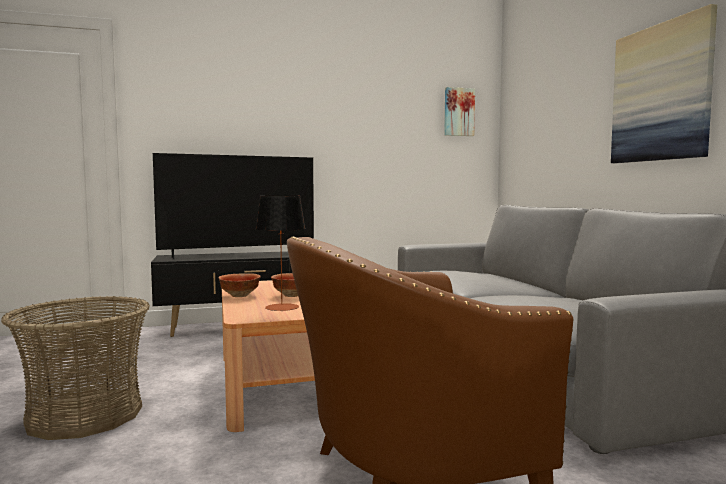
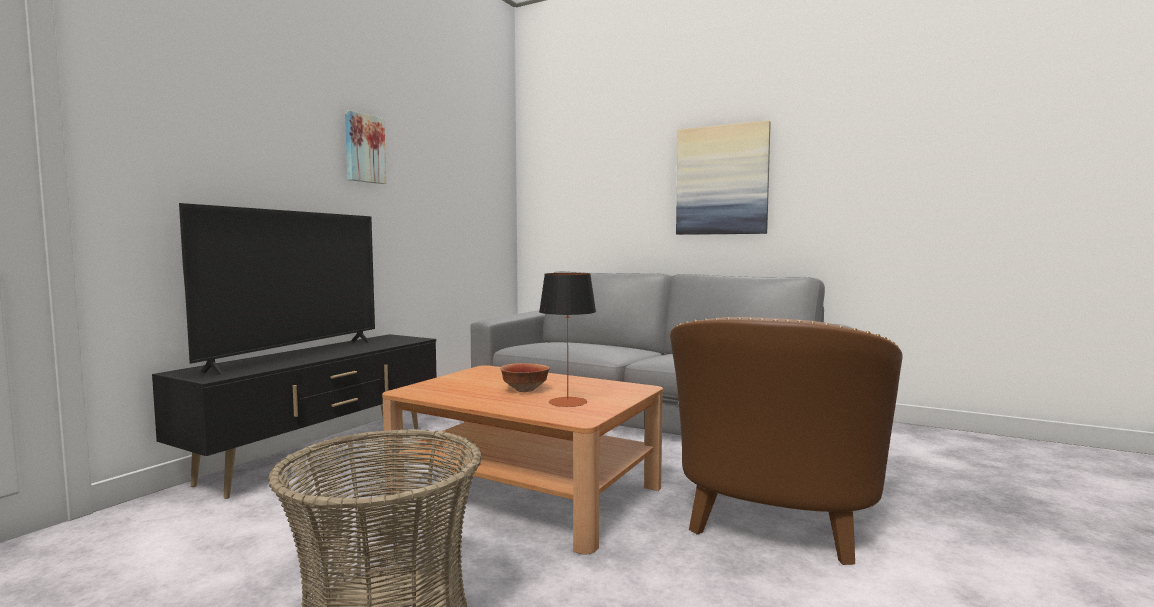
camera: 45 degrees left, 0 degrees up
bowl [219,273,261,297] -> none
picture [444,87,475,136] -> picture moved to [345,110,386,184]

